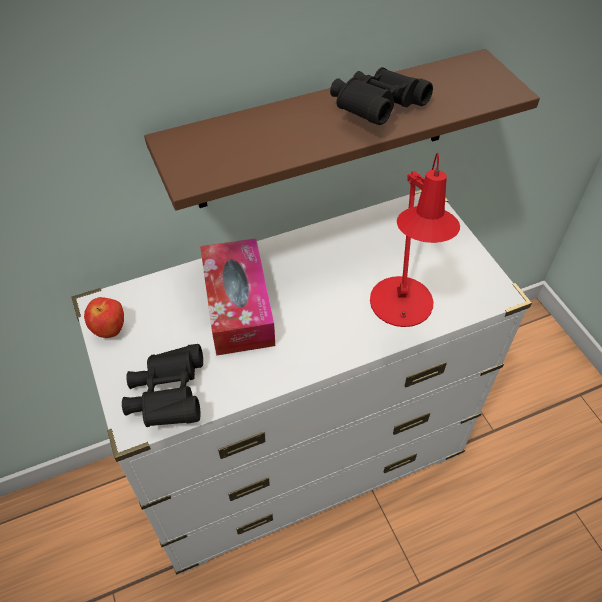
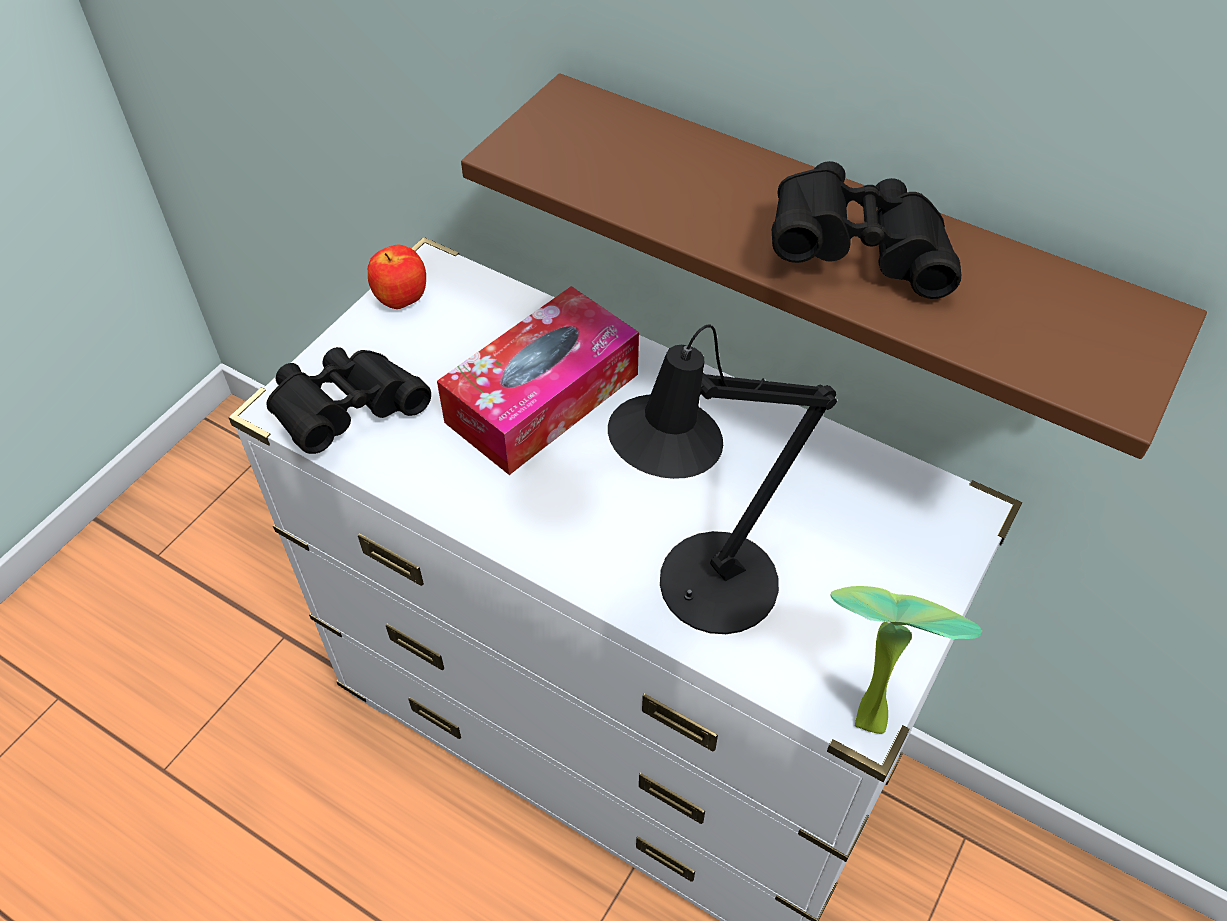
camera: 55 degrees right, 0 degrees up
red table lamp [370,153,460,327] -> black table lamp [608,324,837,634]
none -> potted plant [831,586,982,734]

